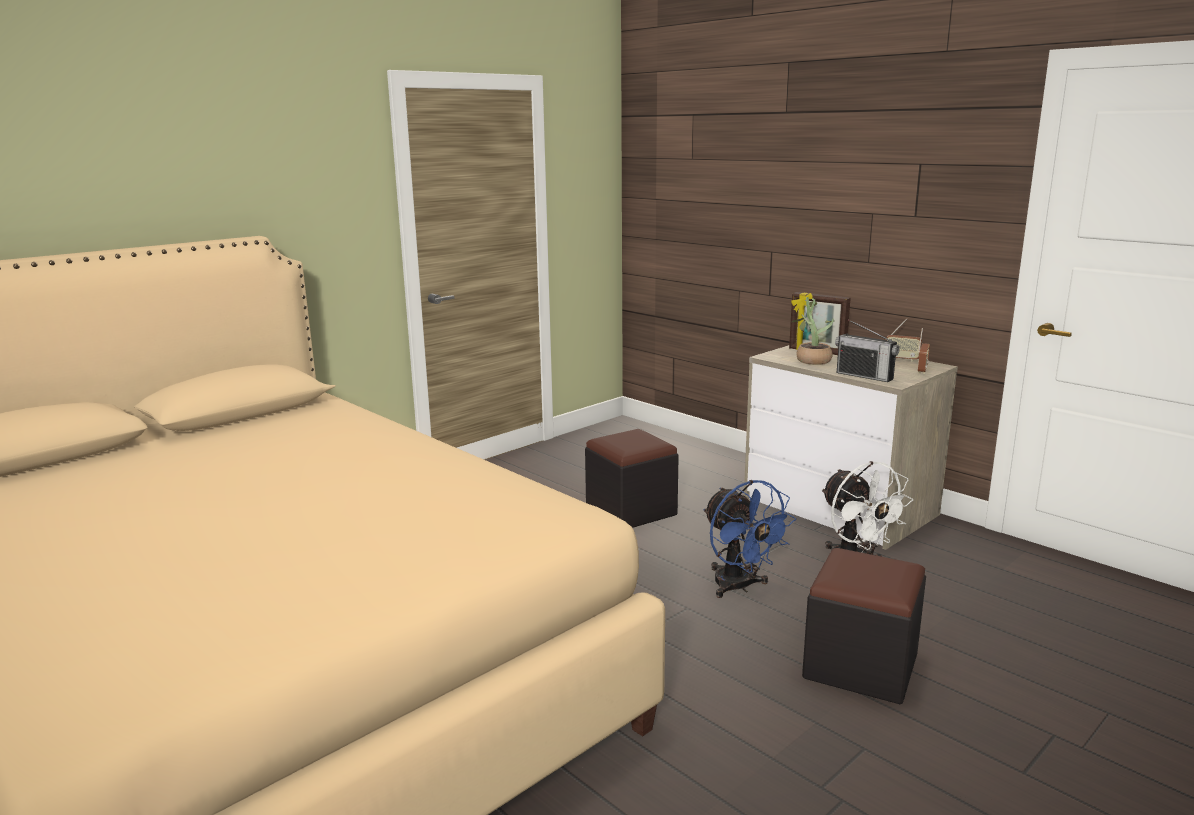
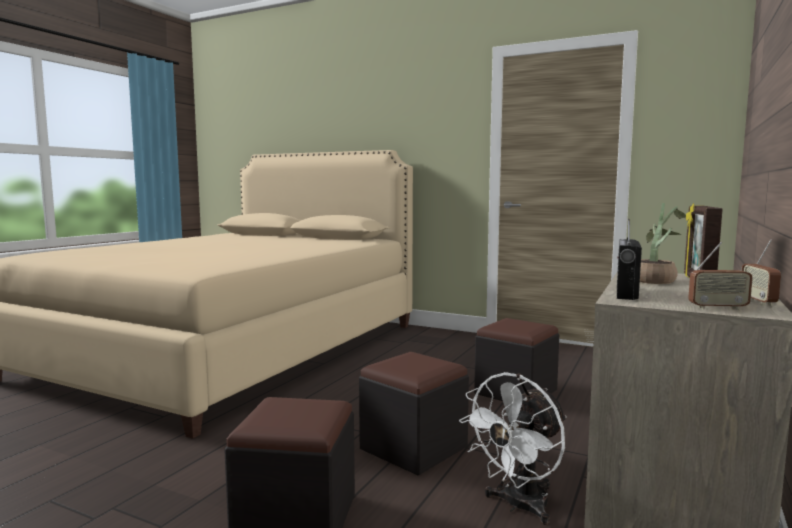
camera: 70 degrees right, 10 degrees down
blue fan [703,480,796,598] -> black ottoman [359,352,469,475]

